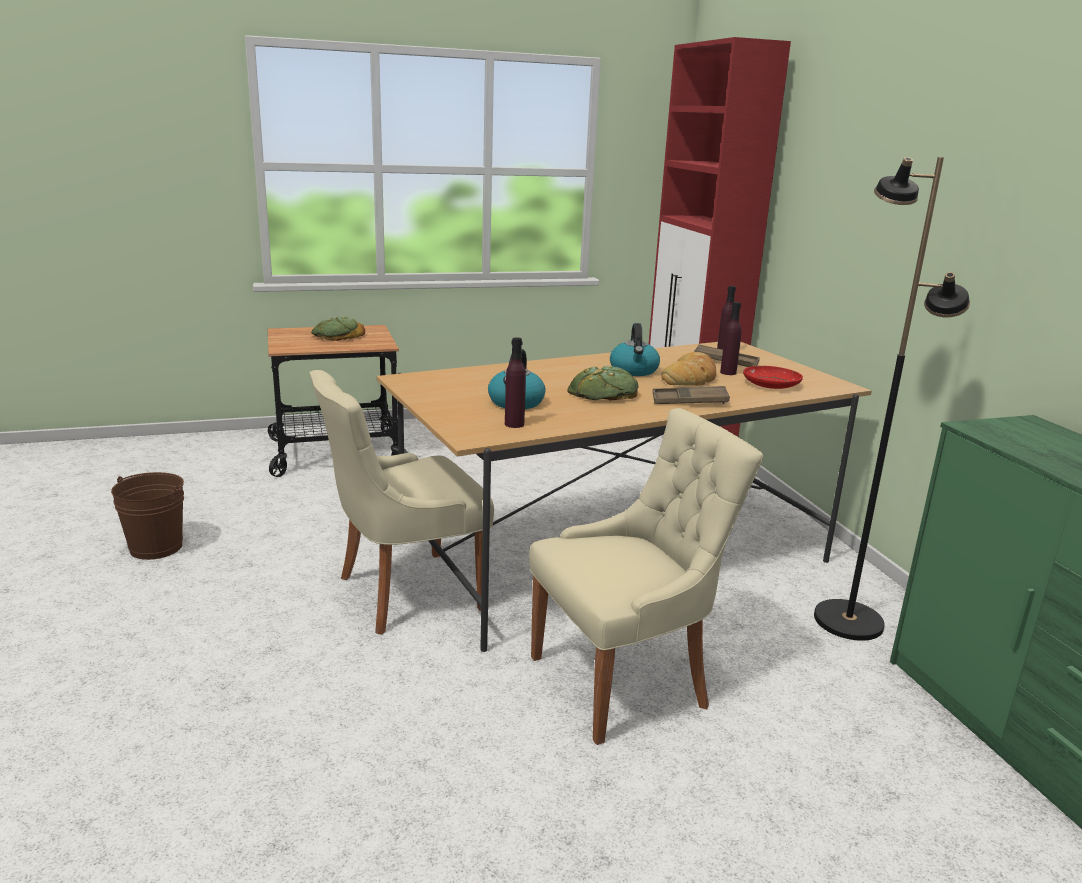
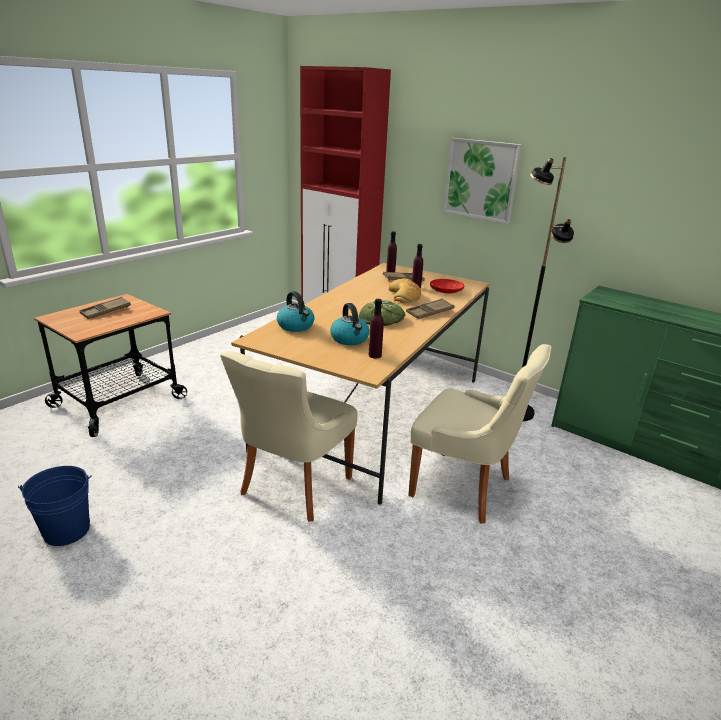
camera: 35 degrees left, 5 degrees up
brown bucket [111,472,184,560] -> blue bucket [18,466,92,546]
bread [311,316,365,341] -> brown tray [79,297,131,319]
beige chair [529,408,763,745] -> beige chair turned 90 degrees clockwise [408,344,552,524]
kettle [610,323,660,376] -> kettle moved to [277,291,315,332]
none -> picture [443,138,522,224]

